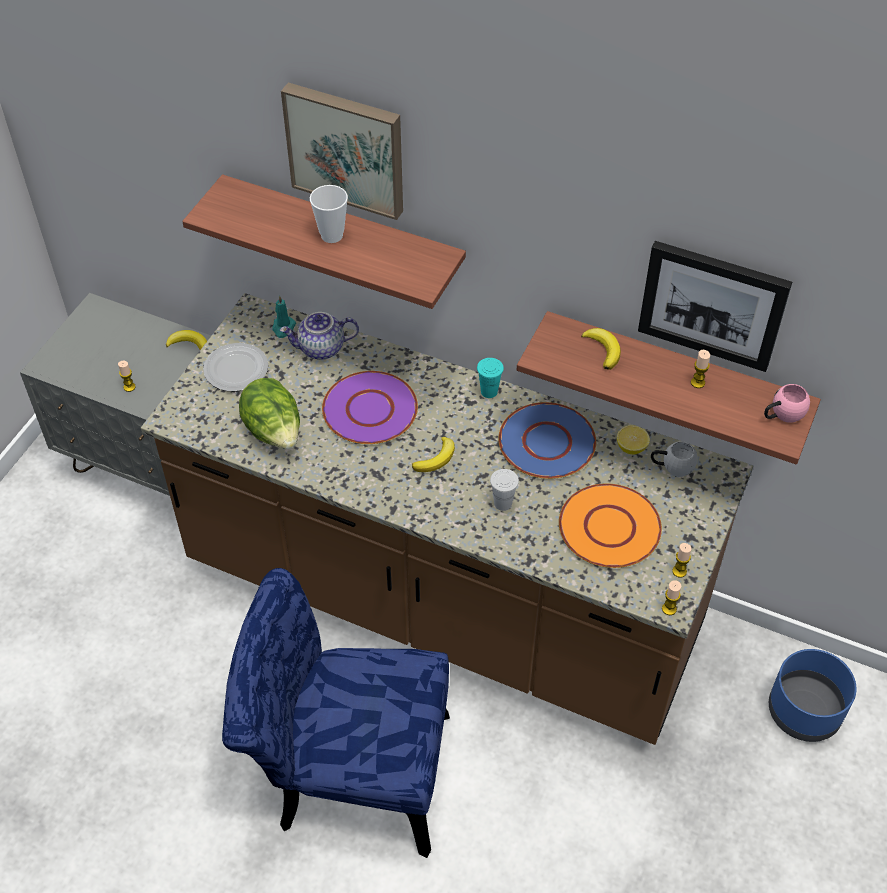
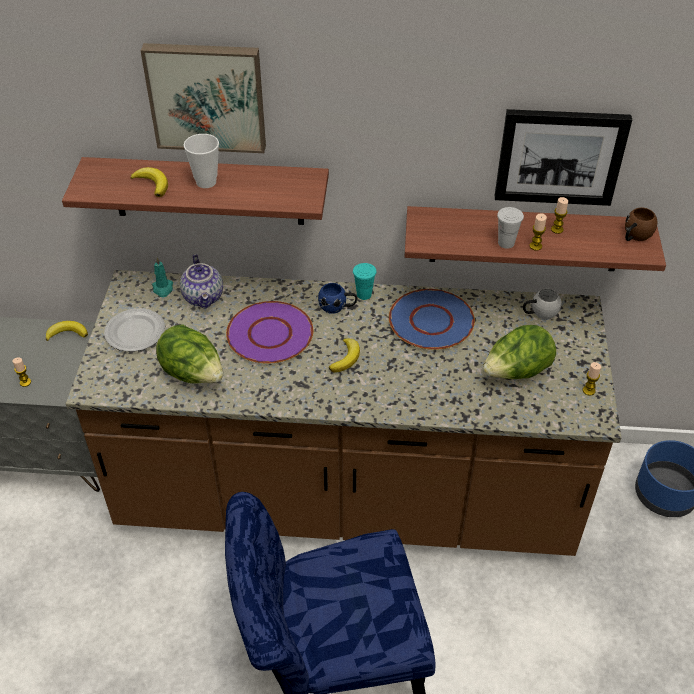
camera: 20 degrees left, 5 degrees down
teapot [280,312,359,360] -> teapot turned 75 degrees counterclockwise [180,254,223,309]
white cup [490,469,519,511] -> white cup moved to [497,207,524,249]
orange plate [559,483,662,568] -> lettuce [483,325,556,379]
banana [581,328,621,370] -> banana moved to [131,167,168,197]
lemon [617,425,650,455] -> none
candle [662,580,681,615] -> candle moved to [529,213,547,251]
pink mug [764,384,810,423] -> brown mug [625,208,658,241]
none -> blue mug [318,283,358,314]

